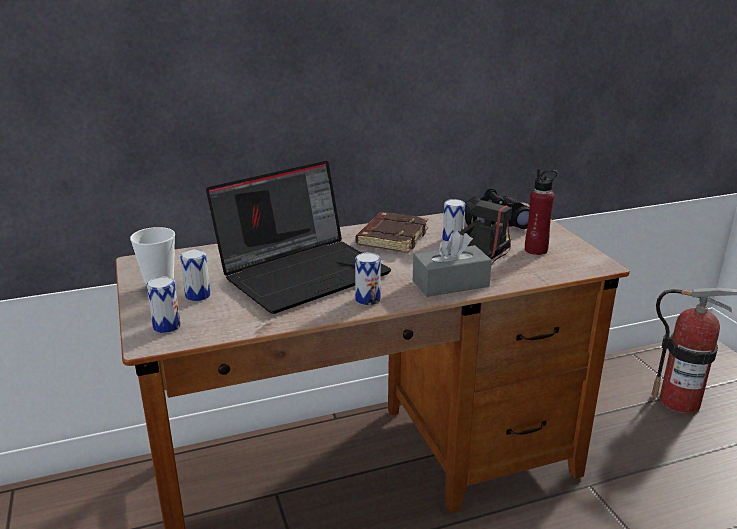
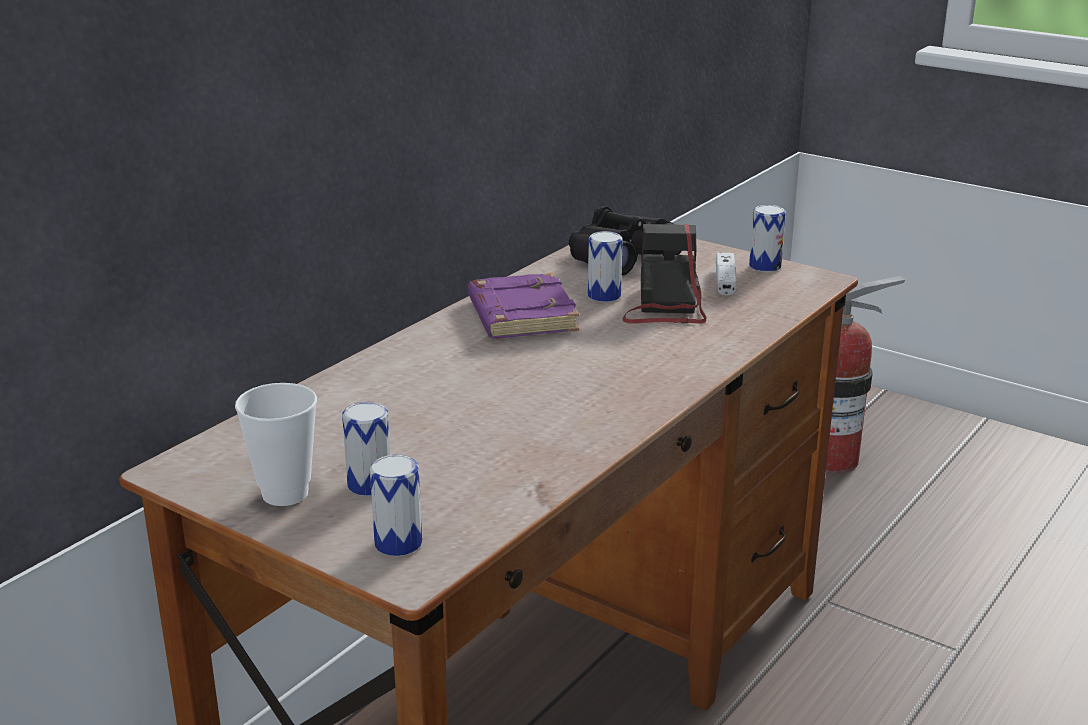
camera: 35 degrees left, 0 degrees up
laptop [206,161,391,314] -> none
can [355,253,381,306] -> can moved to [749,205,786,272]
brown book [356,212,429,253] -> purple book [468,273,579,339]
grey tissue box [413,231,492,297] -> none
red bottle [525,168,558,255] -> white game controller [716,252,736,296]

